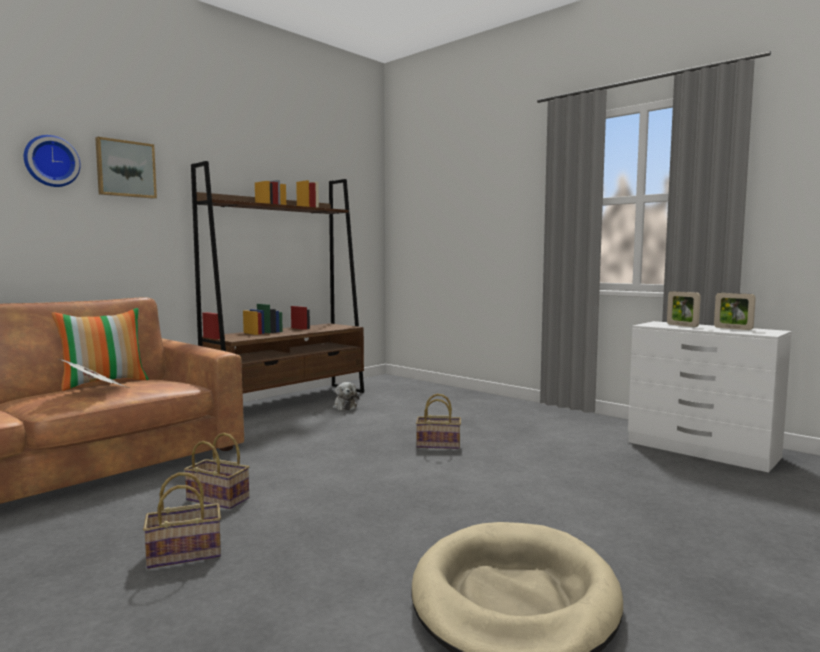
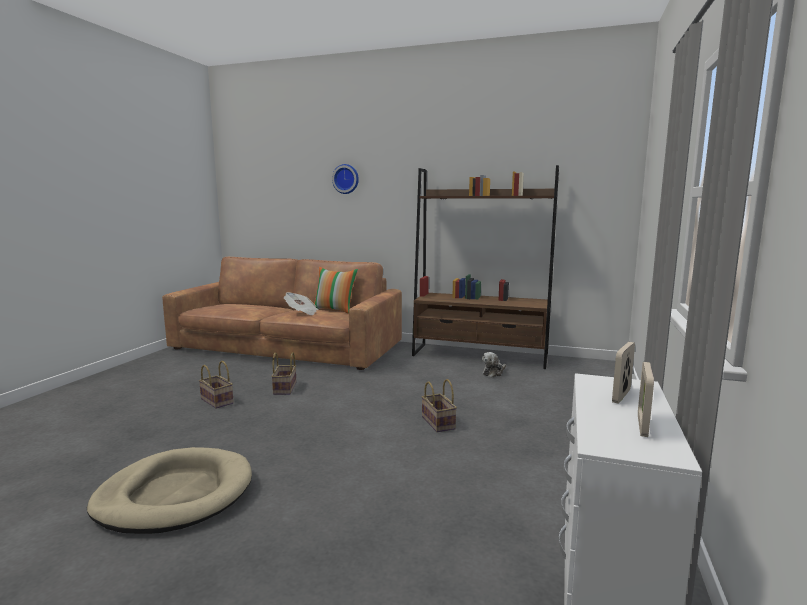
camera: 65 degrees right, 5 degrees up
picture [95,137,157,199] -> none

